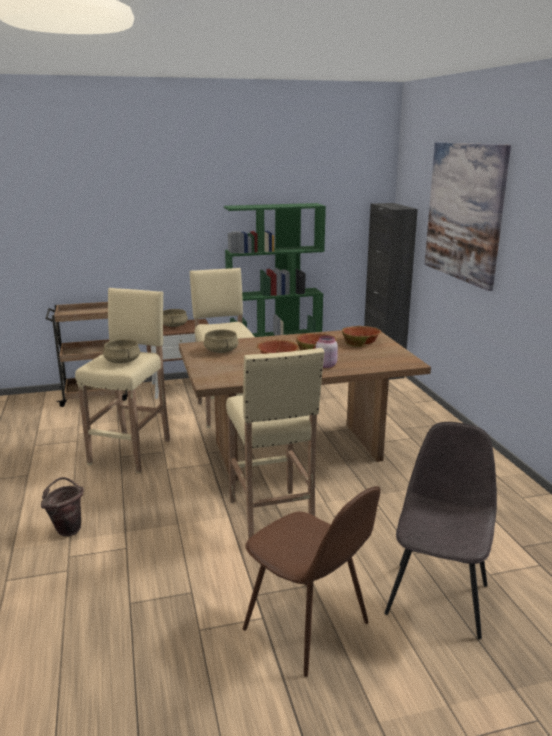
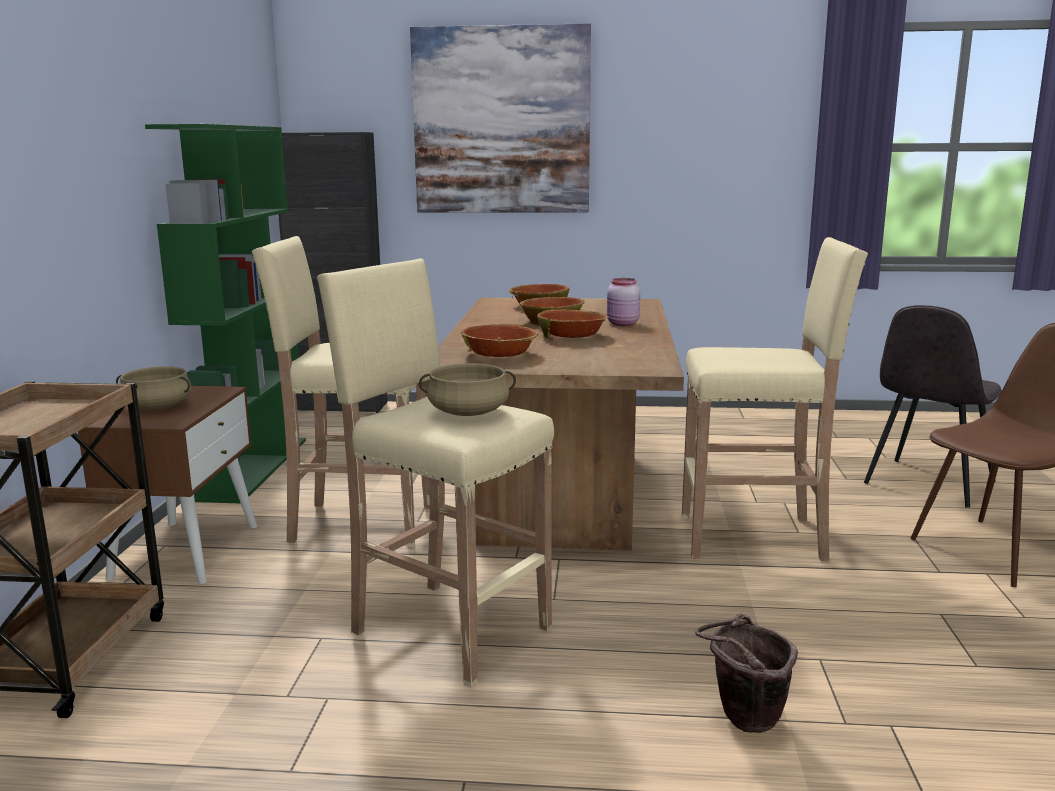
camera: 70 degrees left, 5 degrees down
beige cooking pot [203,329,238,353] -> bowl [460,324,539,357]
grey chair [385,422,497,639] -> grey chair turned 90 degrees counterclockwise [864,305,1002,508]

